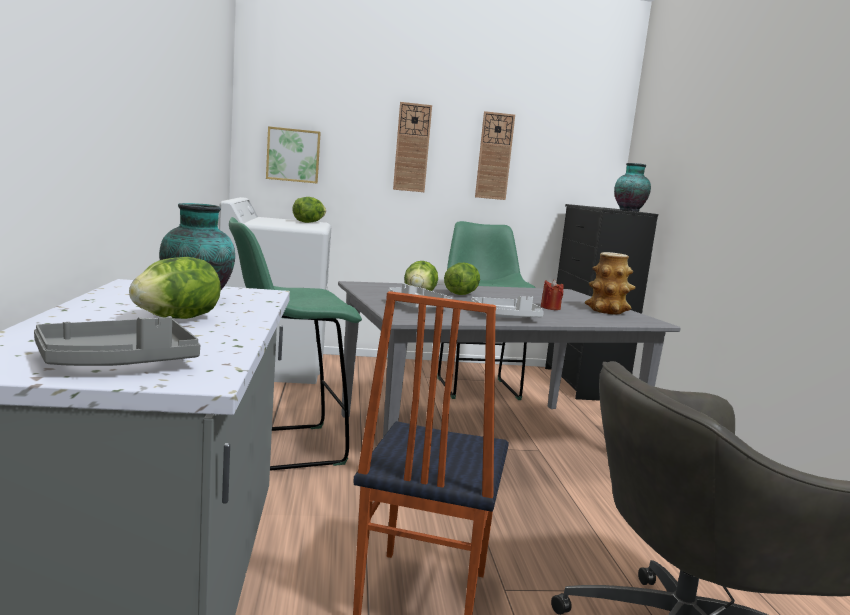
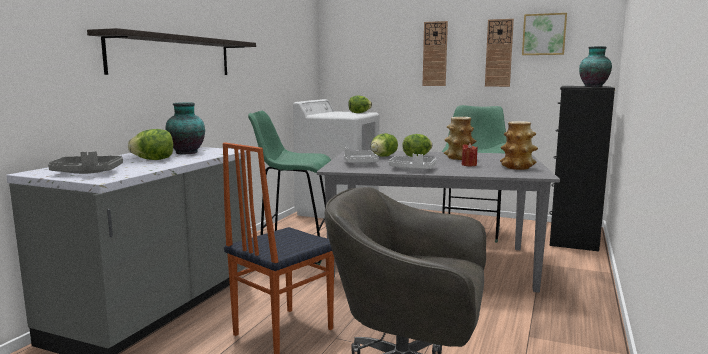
camera: 30 degrees right, 0 degrees up
picture [266,126,321,183] -> picture moved to [522,13,567,55]
none -> shelf [87,28,256,75]
none -> vase [444,117,476,160]

